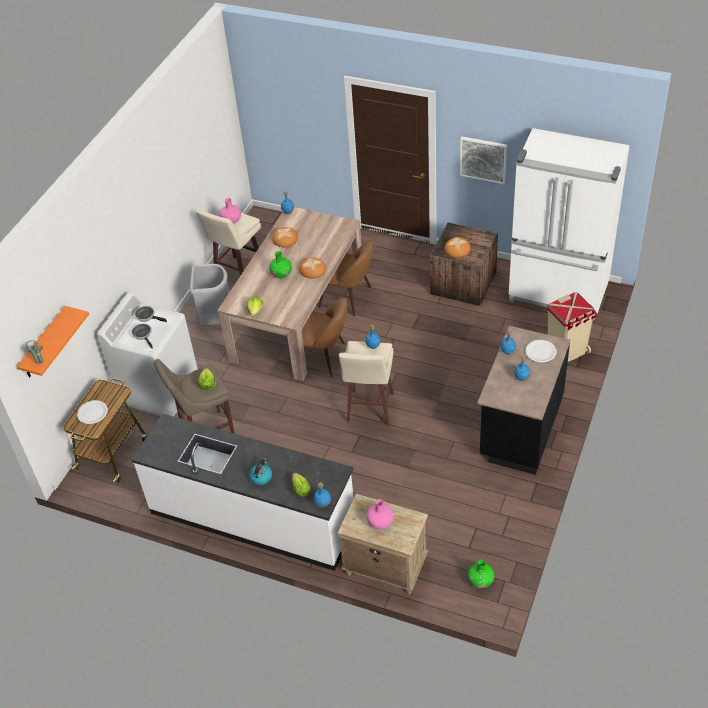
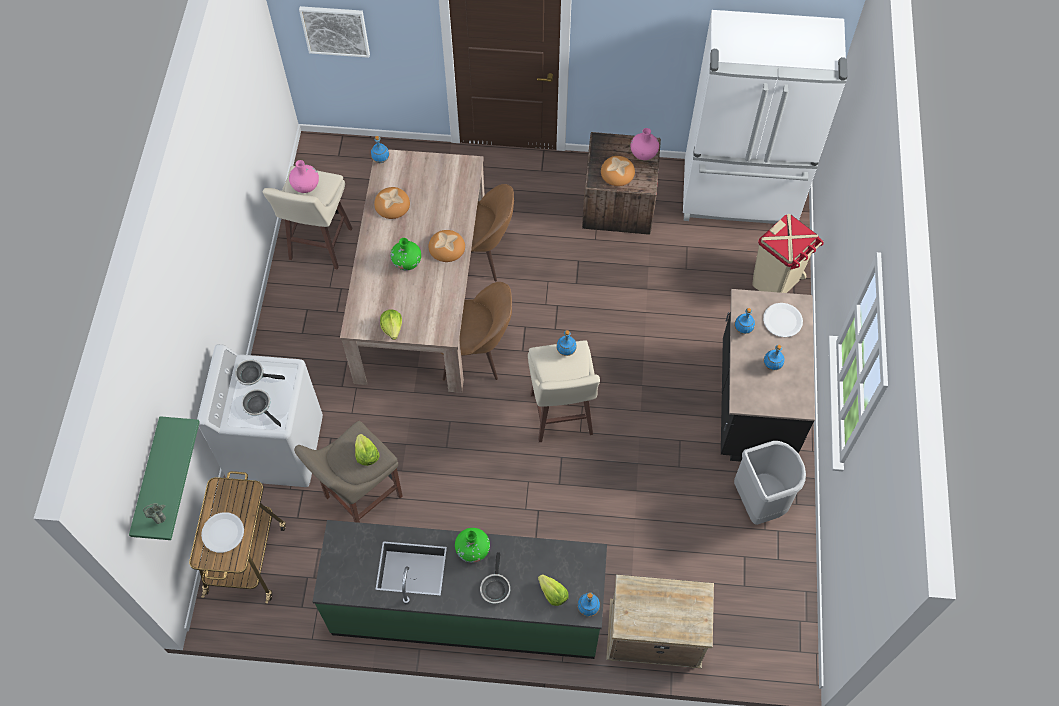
camera: 20 degrees left, 15 degrees up
orange shelf [16,306,89,378] -> green shelf [129,416,200,540]
white counter [132,413,354,571] -> green counter [313,520,607,659]
grey trash can [189,264,229,325] -> grey trash can moved to [734,441,806,525]
kettle [249,458,272,485] -> frying pan [480,552,510,604]
pink vase [366,499,394,530] -> pink vase moved to [631,128,659,160]
picture [460,137,507,184] -> picture moved to [299,6,370,58]
green vase [468,560,494,589] -> green vase moved to [455,528,490,563]

